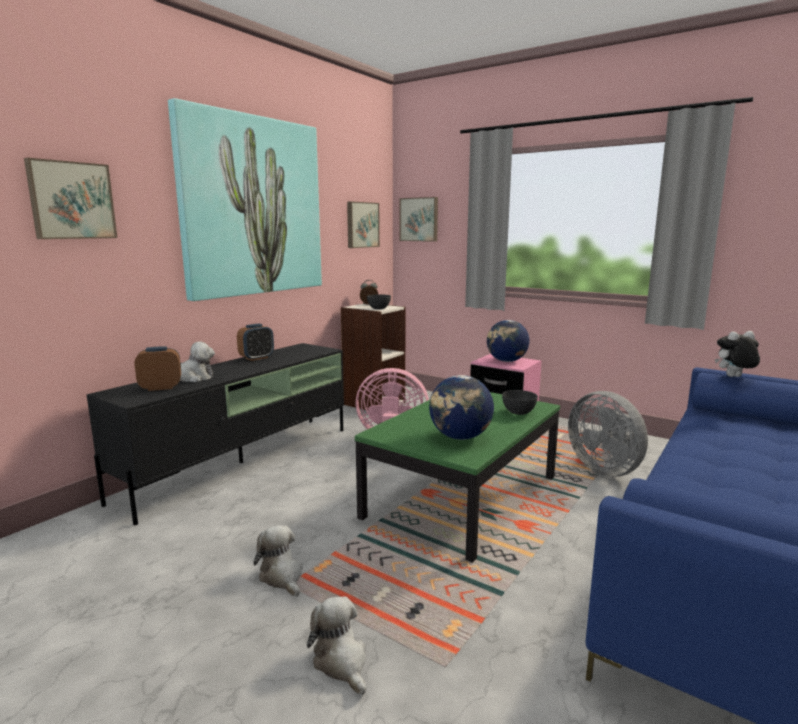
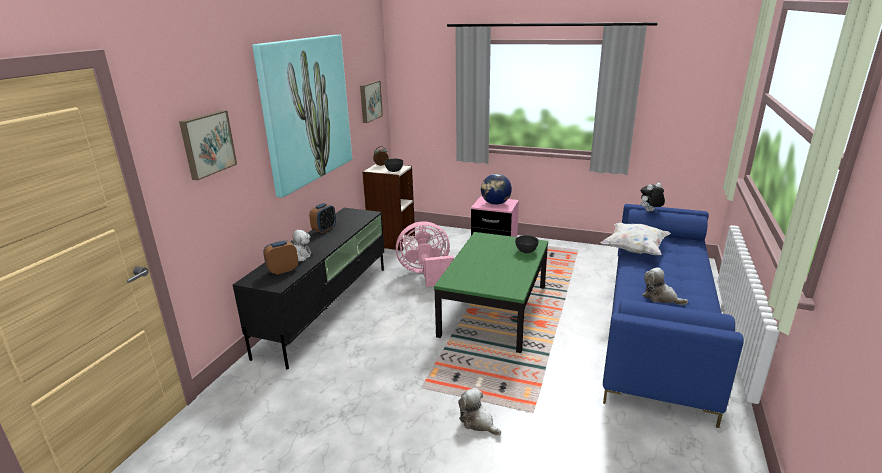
camera: 15 degrees left, 10 degrees up
plush toy [253,525,302,597] -> plush toy moved to [642,268,688,305]
picture [399,197,438,242] -> none
globe [429,375,494,440] -> none
grey fan [568,391,648,477] -> none
none -> white pillow [601,222,671,255]

